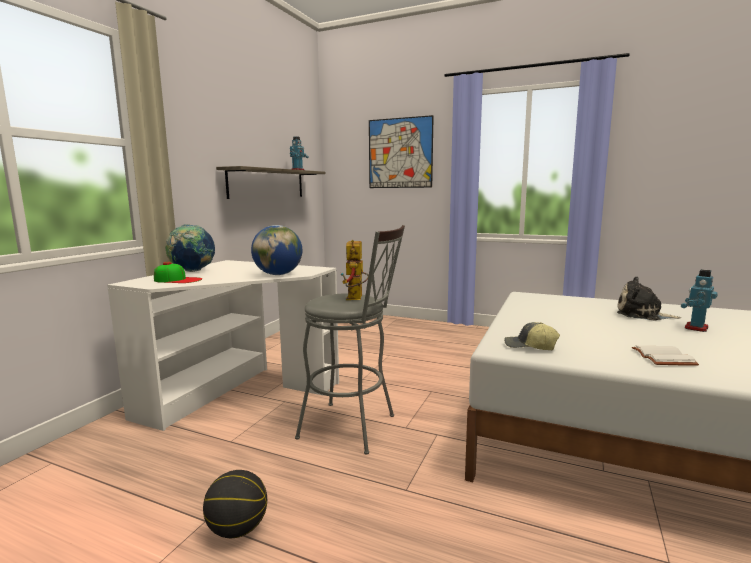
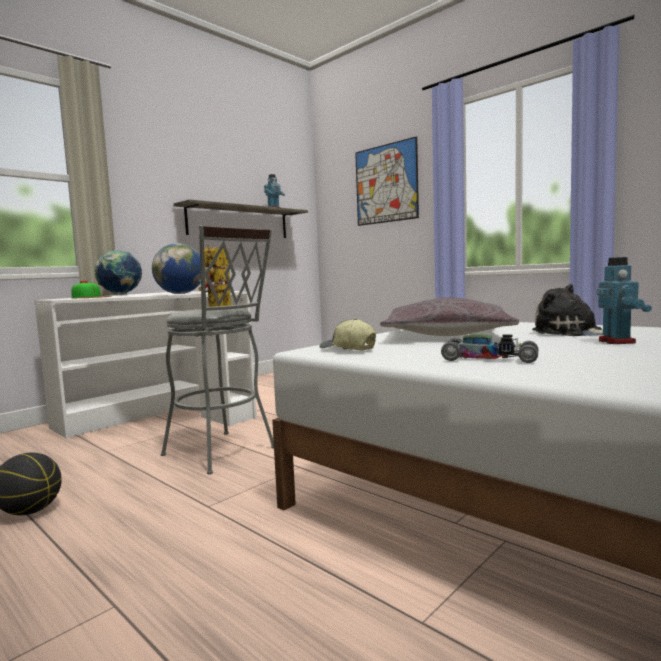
camera: 20 degrees right, 5 degrees down
white book [632,346,699,366] -> toy car [441,334,539,363]
toy robot [681,269,718,332] -> toy robot turned 120 degrees clockwise [597,257,652,344]
none -> grey pillow [380,297,519,336]

